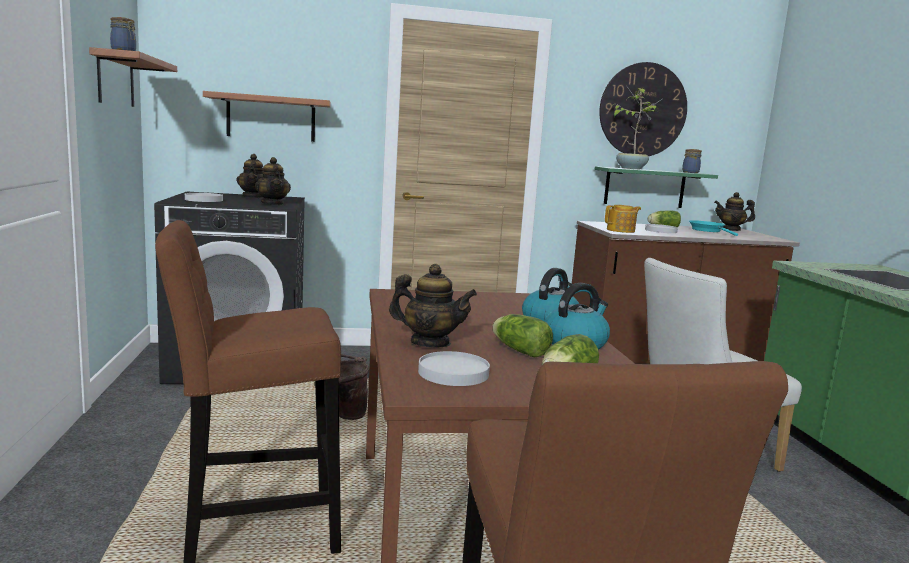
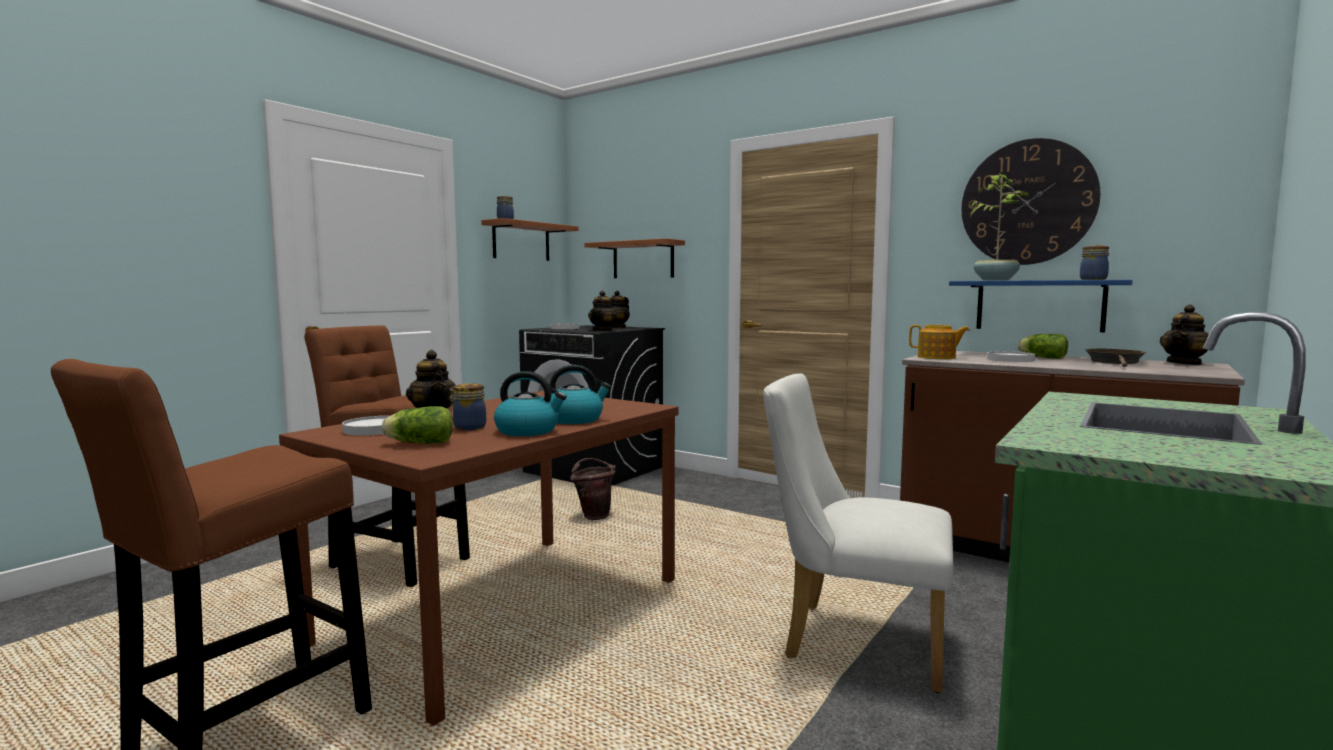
camera: 45 degrees right, 5 degrees down
lettuce [492,314,553,358] -> jar [449,383,486,430]
green shelf [595,166,718,208] -> blue shelf [949,280,1133,332]
turquoise frying pan [689,220,738,236] -> brown frying pan [1085,349,1147,367]
teapot [714,192,755,231] -> teapot turned 90 degrees counterclockwise [1160,305,1209,365]

